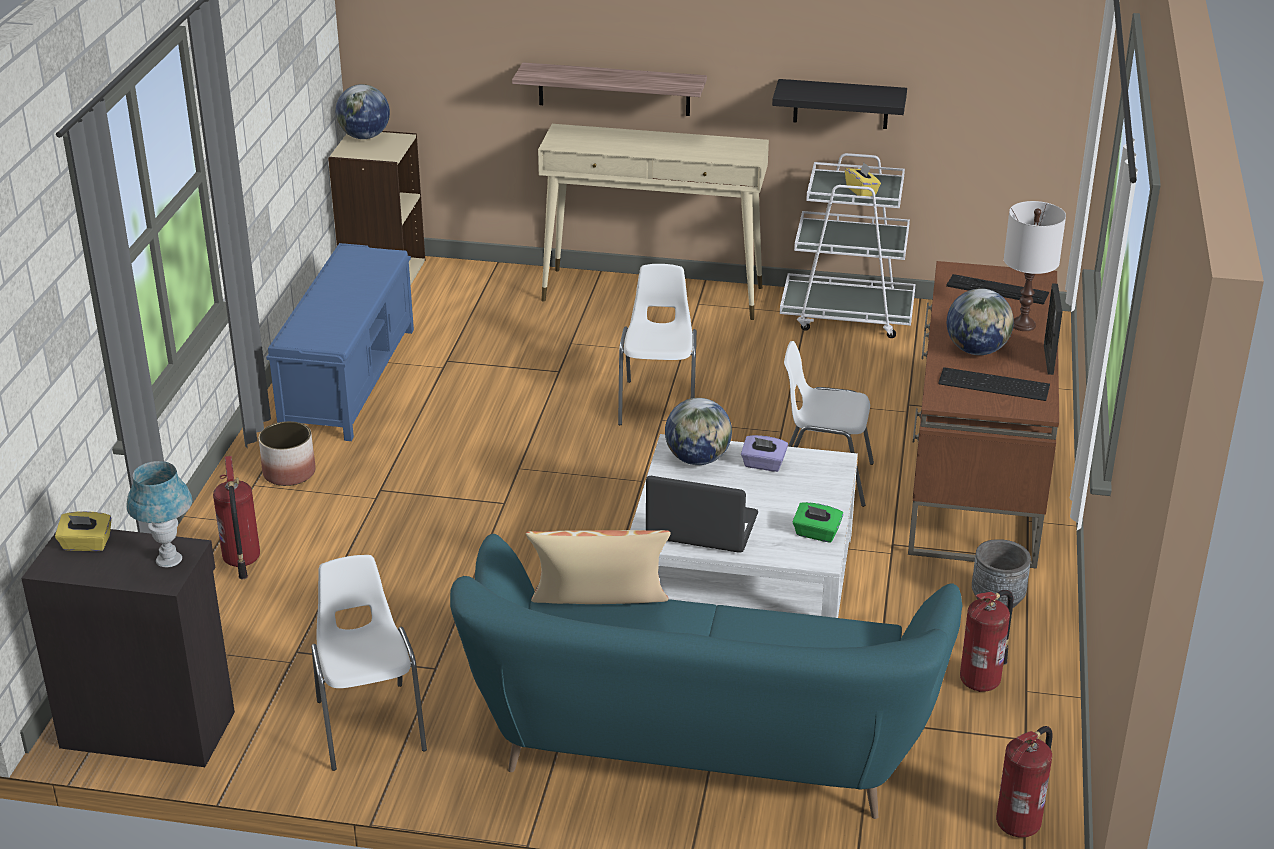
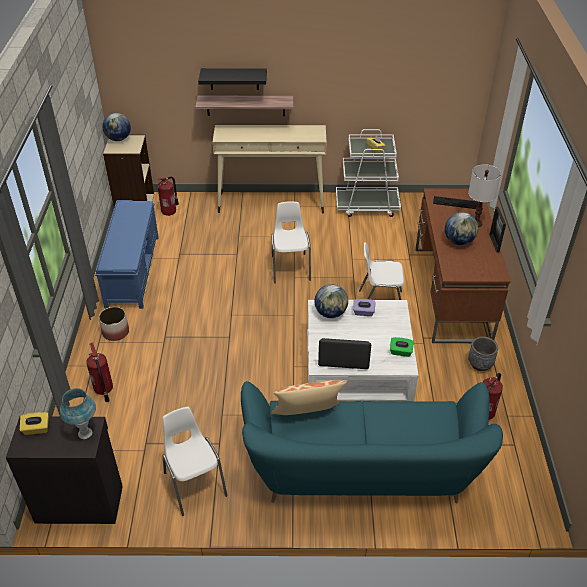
camera: 10 degrees left, 10 degrees up
black shelf [772,79,907,129] -> black shelf moved to [198,68,267,90]
keyboard [938,367,1050,401] -> none
fire extinguisher [996,726,1052,838] -> fire extinguisher moved to [157,176,179,216]

